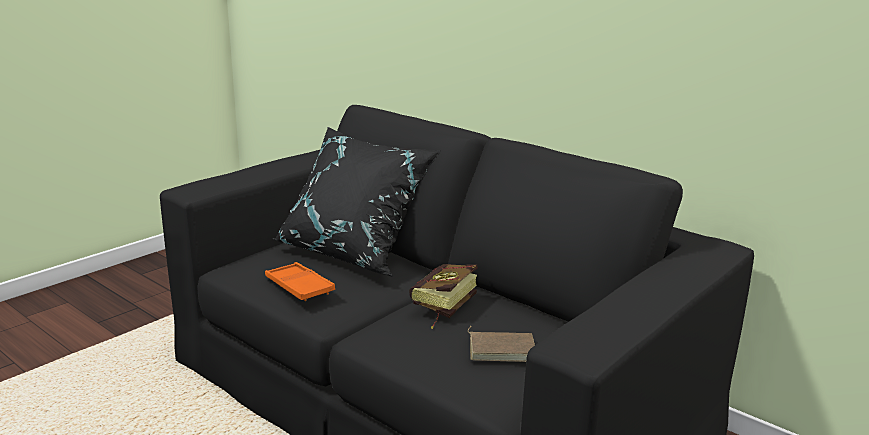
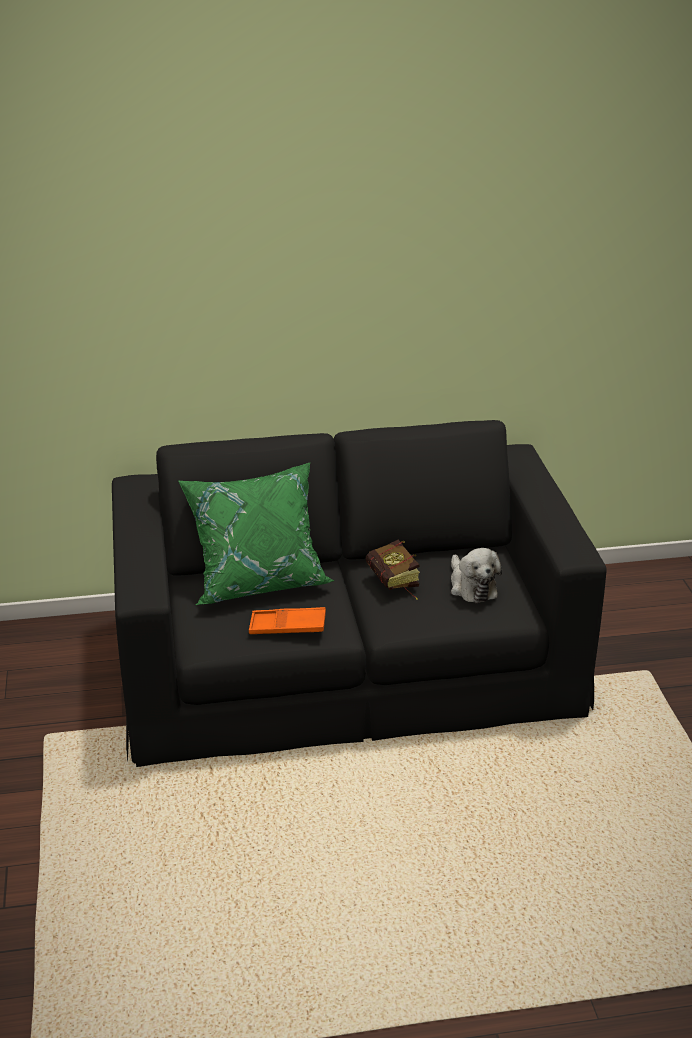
camera: 50 degrees left, 10 degrees up
black pillow [272,127,441,277] -> green pillow [178,463,335,605]
brown book [468,326,535,362] -> plush toy [451,548,502,603]

